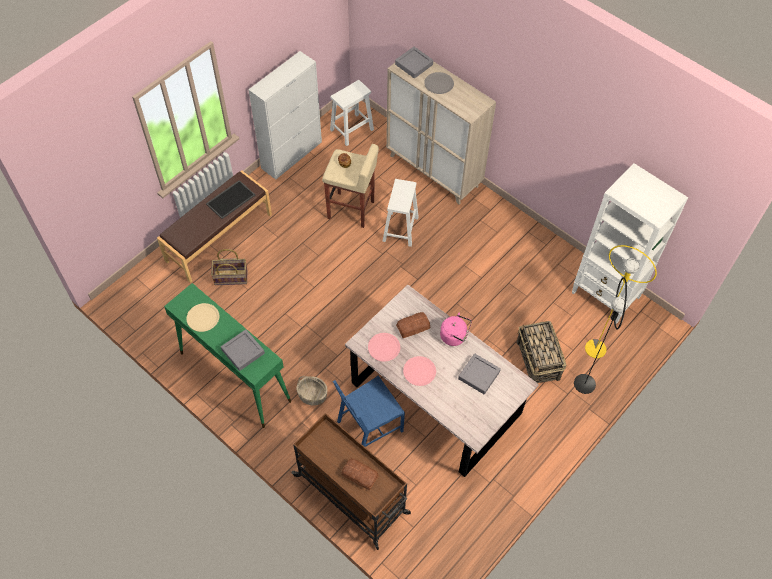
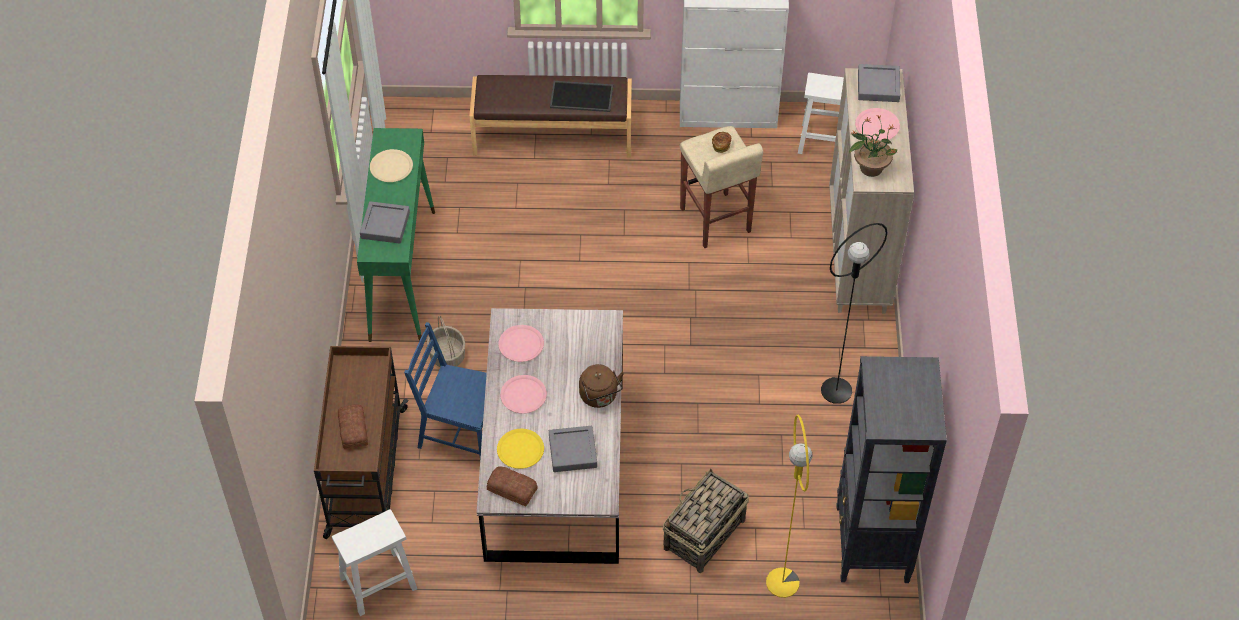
camera: 50 degrees right, 5 degrees down
basket [211,249,247,285] -> none
white stool [382,179,419,247] -> white stool moved to [332,509,417,616]
bread [396,312,430,338] -> bread moved to [487,466,538,506]
grey plate [424,72,454,94] -> pink plate [855,108,900,141]
pink kettle [440,313,472,346] -> brown kettle [579,364,624,408]
white bookcase [572,163,688,324] -> black bookcase [836,356,947,583]
black floor lamp [574,277,628,394] -> black floor lamp moved to [821,223,888,404]
none -> yellow plate [497,429,544,469]
none -> potted plant [849,115,897,177]

